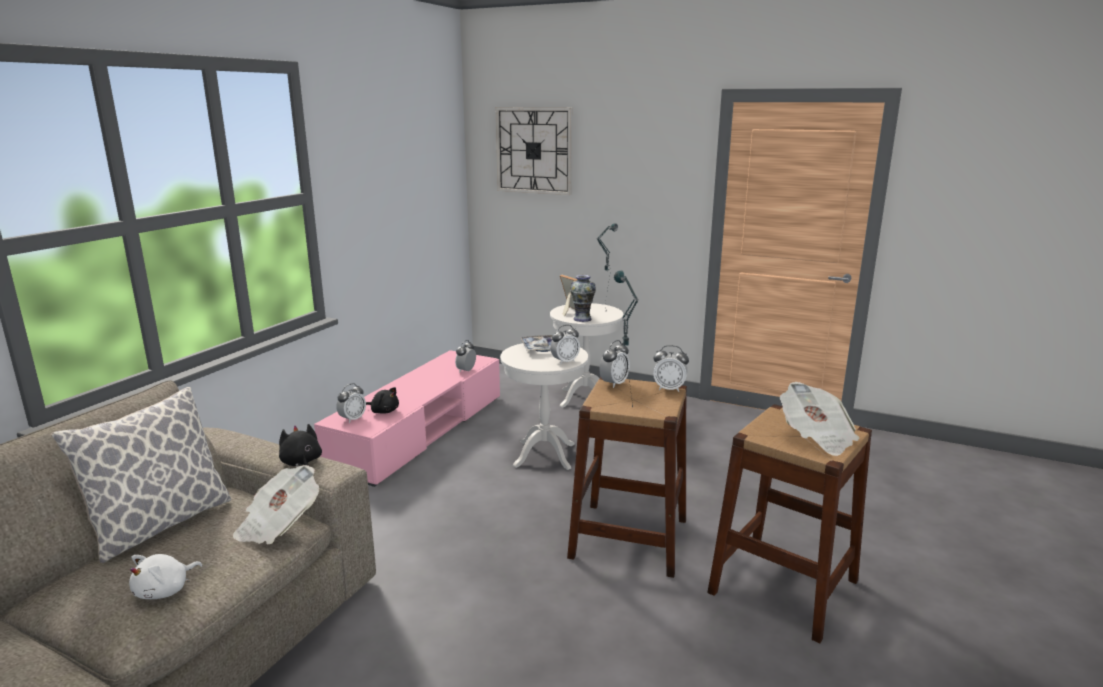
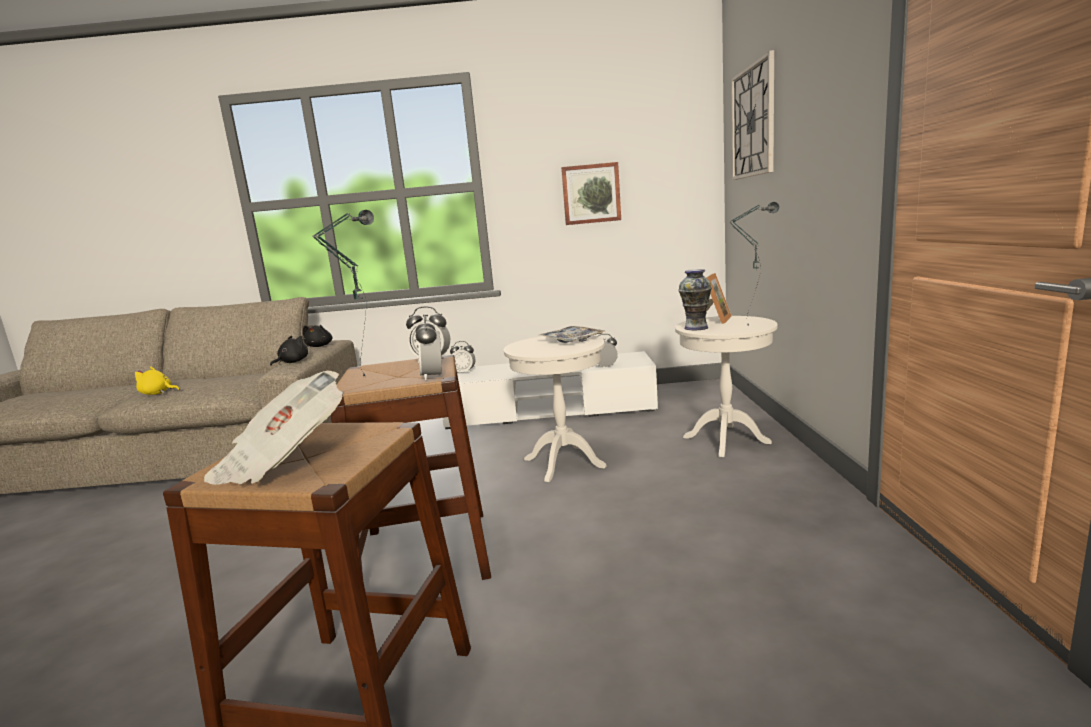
camera: 65 degrees right, 5 degrees down
pillow [51,387,231,563] -> none
white plush toy [129,554,202,599] -> yellow plush toy [135,367,180,395]
newspaper [233,465,319,545] -> none
pink tv stand [314,350,500,487] -> white tv stand [443,351,658,429]
black plush toy [366,387,399,414] -> black plush toy moved to [303,325,332,347]
alarm clock [550,325,580,365] -> none
none -> picture [561,162,621,225]

